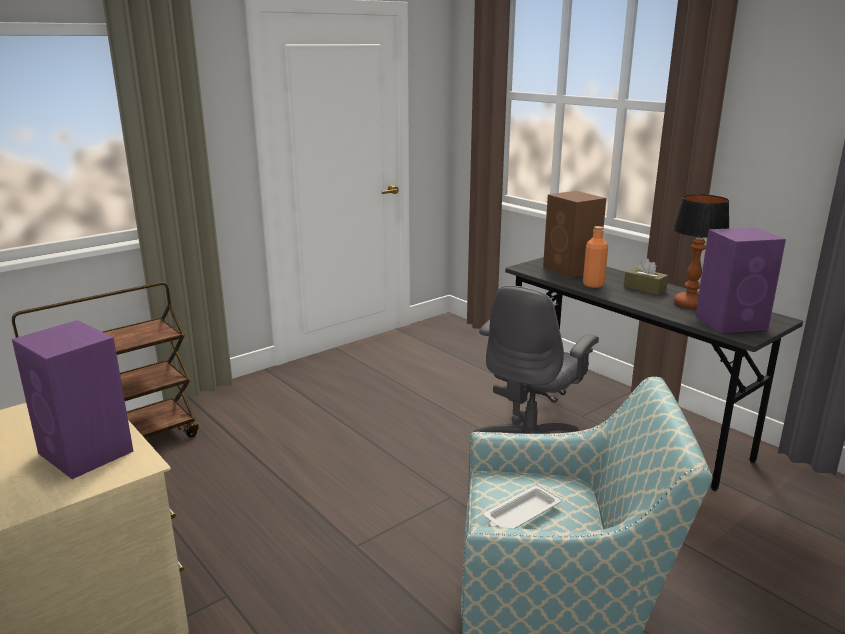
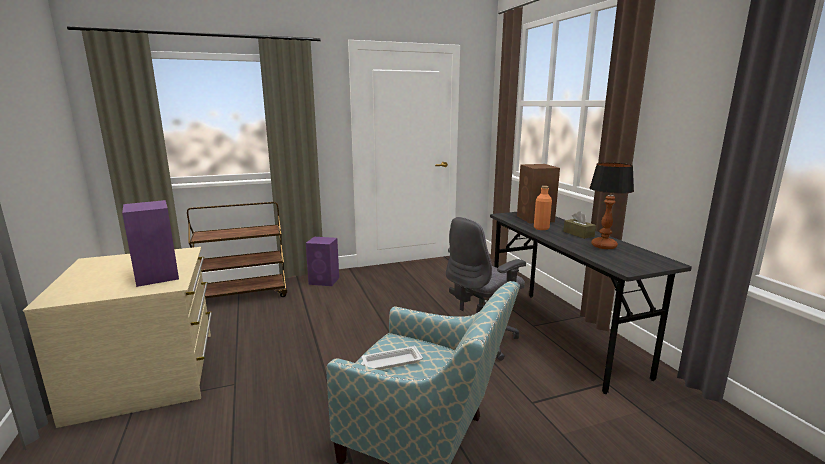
camera: 20 degrees right, 5 degrees down
purple speaker [695,227,786,333] -> purple speaker moved to [306,237,339,286]

